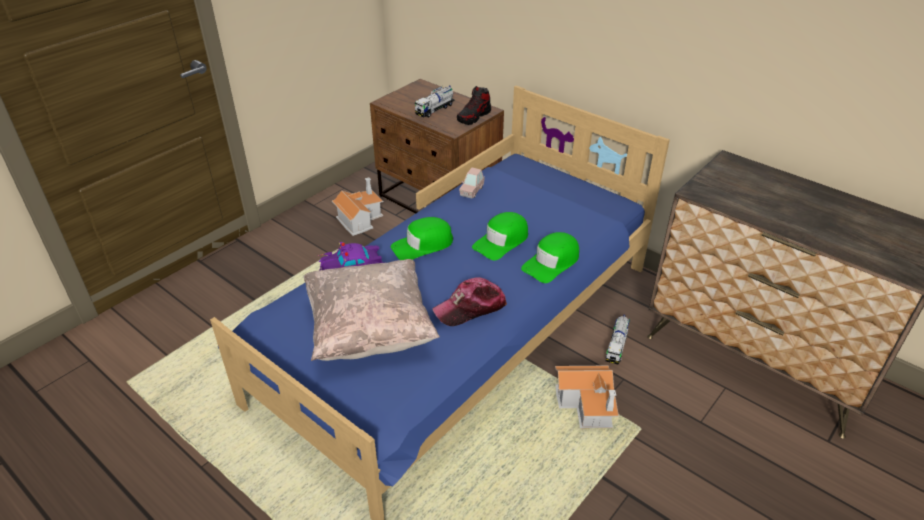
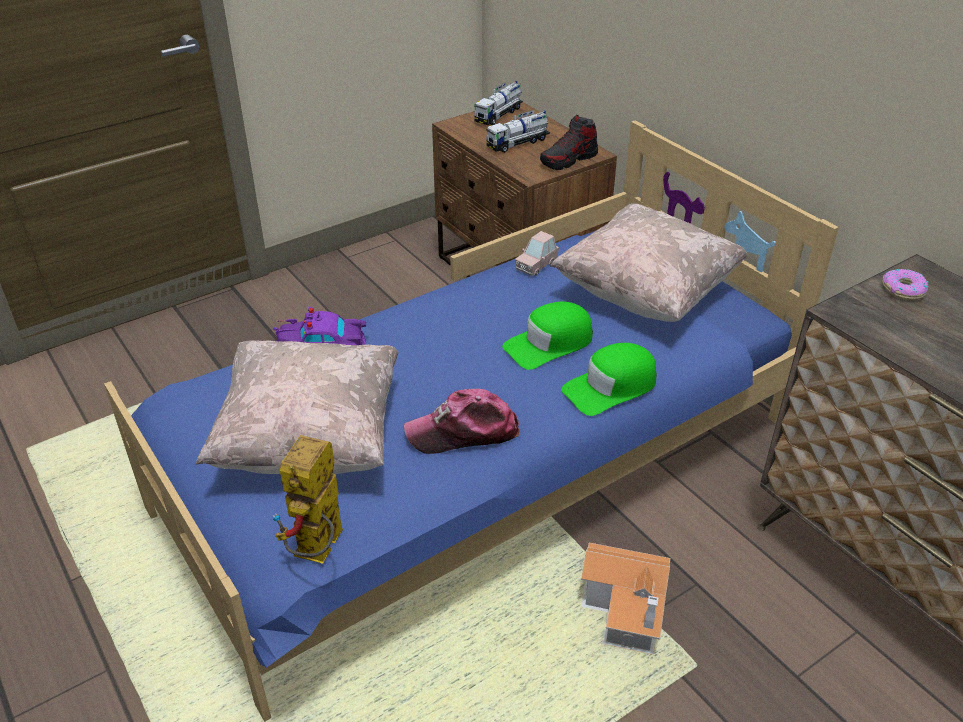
camera: 15 degrees right, 0 degrees up
toy house [332,177,383,236] -> none
green cap [391,217,453,260] -> none
toy truck [606,315,630,365] -> toy truck moved to [474,81,523,125]
none -> toy robot [273,435,343,564]
none -> beige pillow [550,203,748,322]
none -> donut [882,269,928,300]

